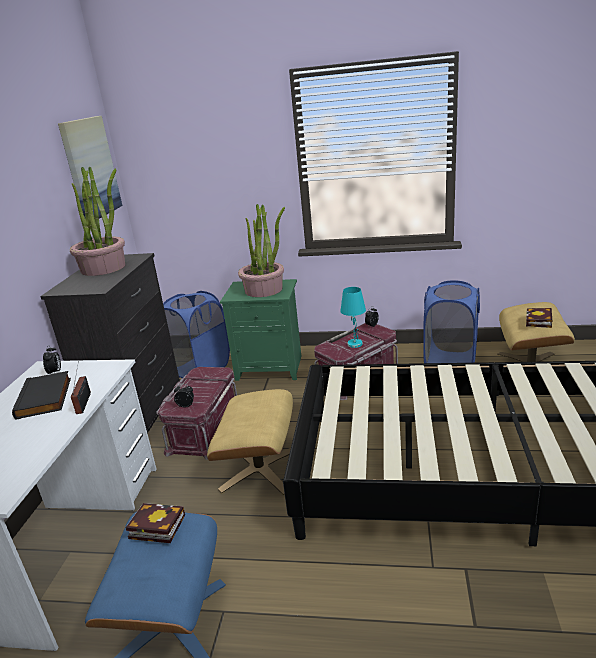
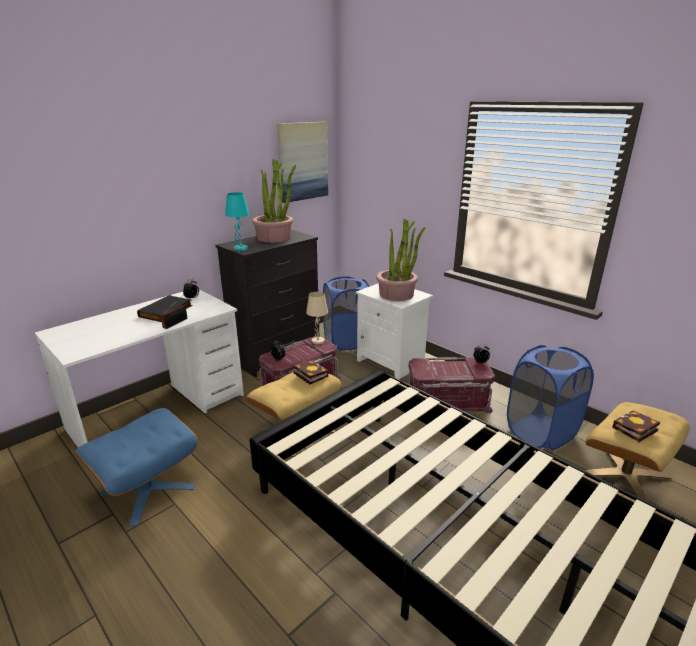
camera: 35 degrees right, 0 degrees up
book [125,503,185,543] -> book moved to [293,360,328,384]
green nightstand [220,279,301,381] -> white nightstand [356,283,433,379]
turquoise table lamp [340,287,366,348] -> turquoise table lamp moved to [225,192,249,251]
none -> beige table lamp [306,292,328,344]

